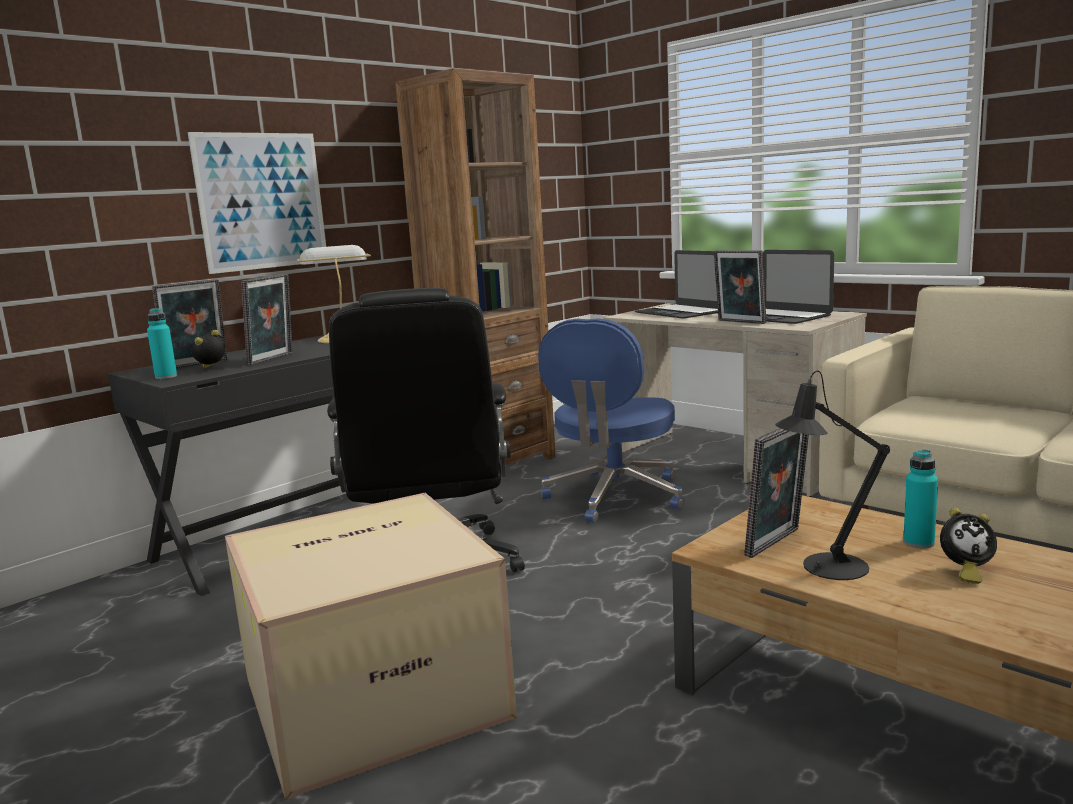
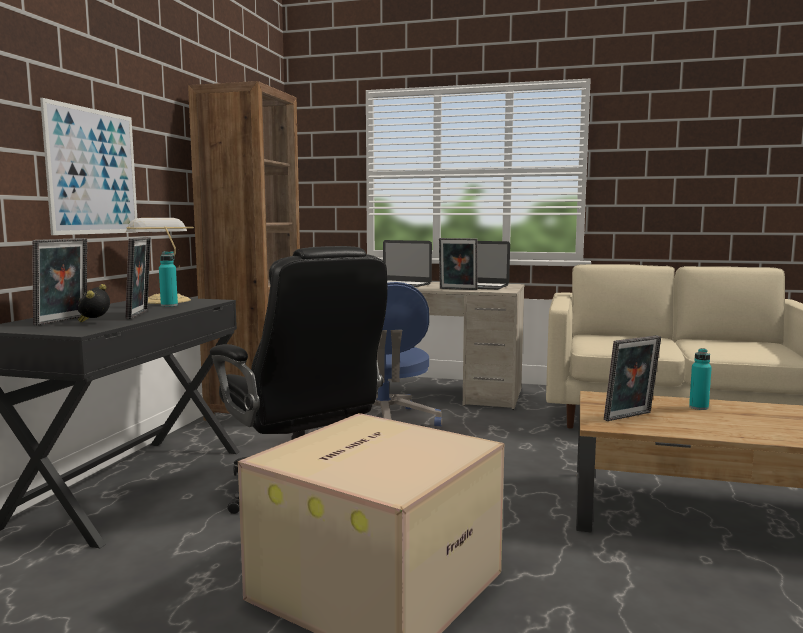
camera: 30 degrees left, 5 degrees down
turquoise bottle [147,308,177,379] -> turquoise bottle moved to [159,251,178,307]
picture frame [744,428,809,558] -> picture frame turned 45 degrees clockwise [604,335,661,421]
black table lamp [775,371,890,580] -> none
alarm clock [940,508,997,584] -> none

